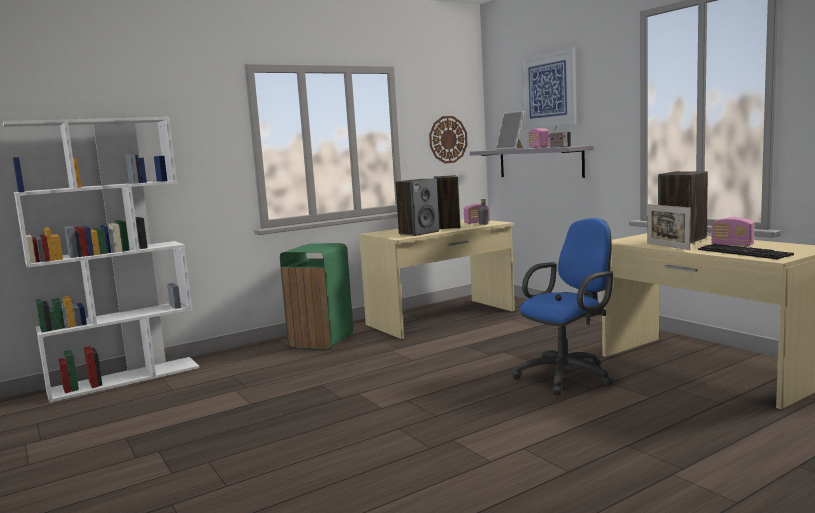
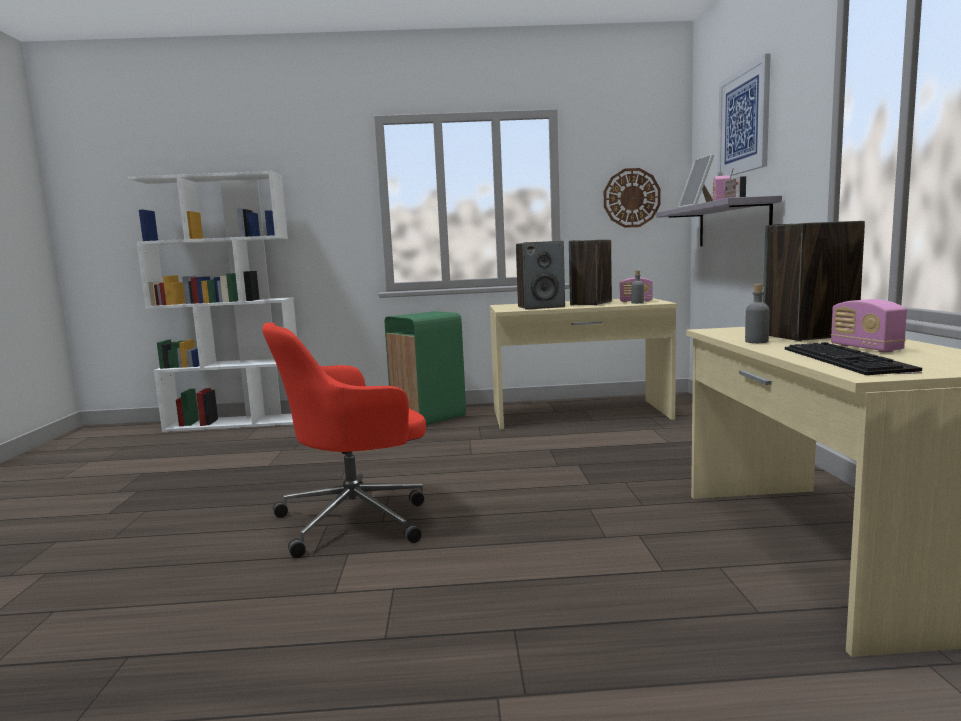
camera: 30 degrees right, 0 degrees up
blue office chair [512,218,613,395] -> none
picture frame [647,204,691,250] -> grey bottle [745,284,770,343]
none -> red office chair [262,322,426,558]

